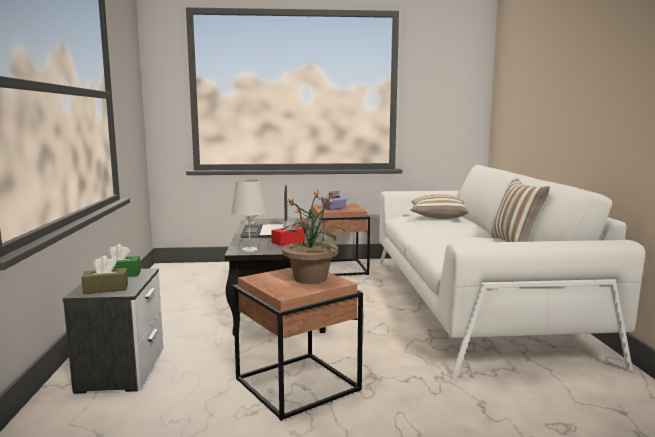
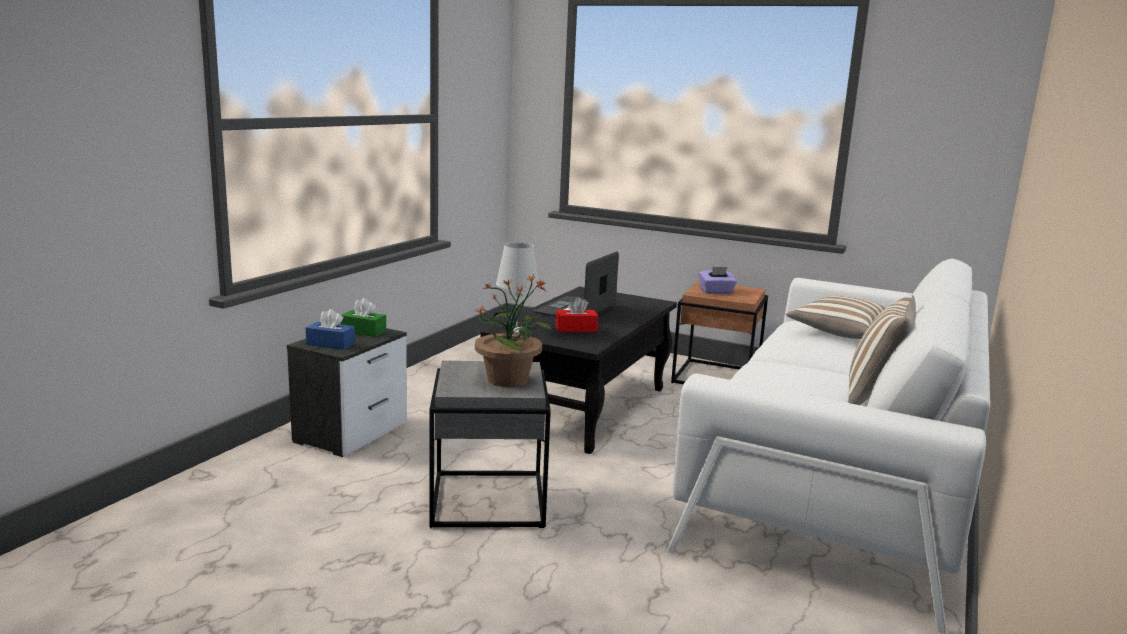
camera: 30 degrees right, 5 degrees up
brown tissue box [81,256,128,294] -> blue tissue box [306,309,355,350]
brown side table [233,267,363,421] -> grey side table [429,361,551,528]

